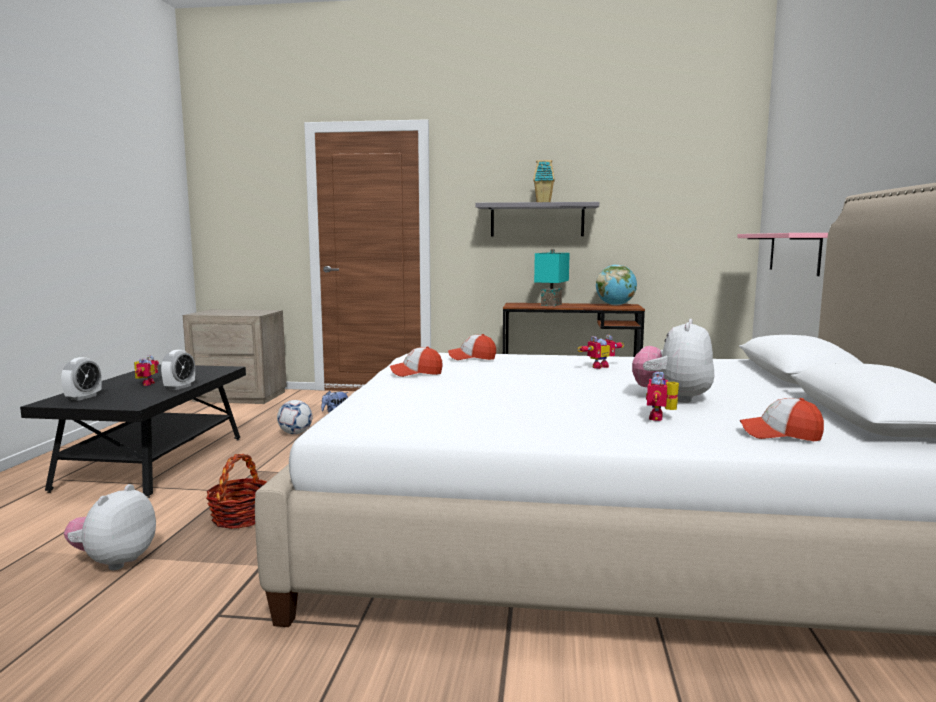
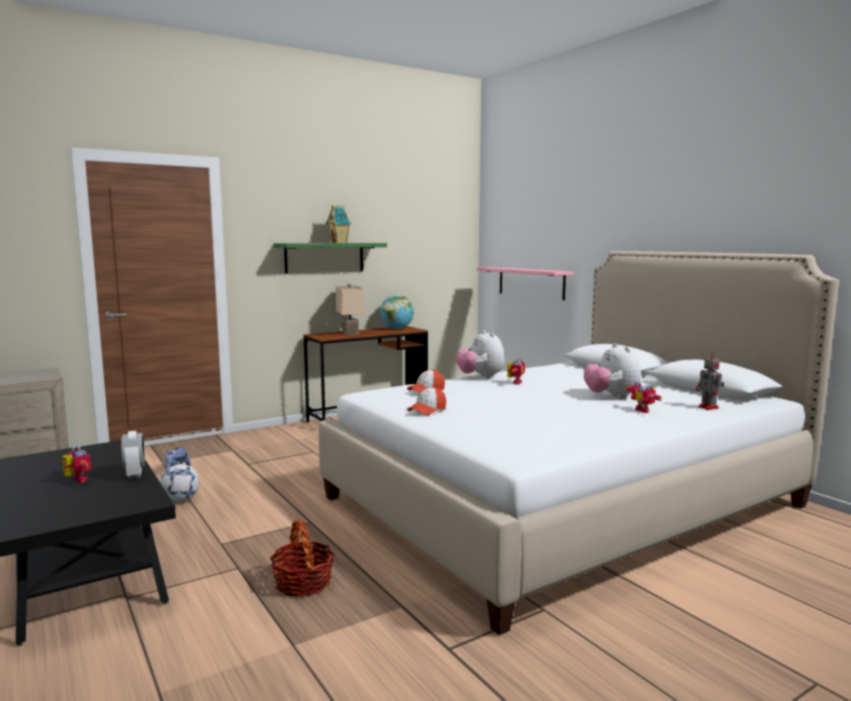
camera: 40 degrees left, 0 degrees up
alarm clock [61,357,102,401] -> none
plush toy [64,484,156,570] -> plush toy moved to [456,330,504,379]
grey shelf [475,202,599,236] -> green shelf [273,243,387,273]
turquoise table lamp [534,249,570,306] -> beige table lamp [336,284,364,335]
cap [740,398,824,441] -> toy robot [696,352,724,410]

